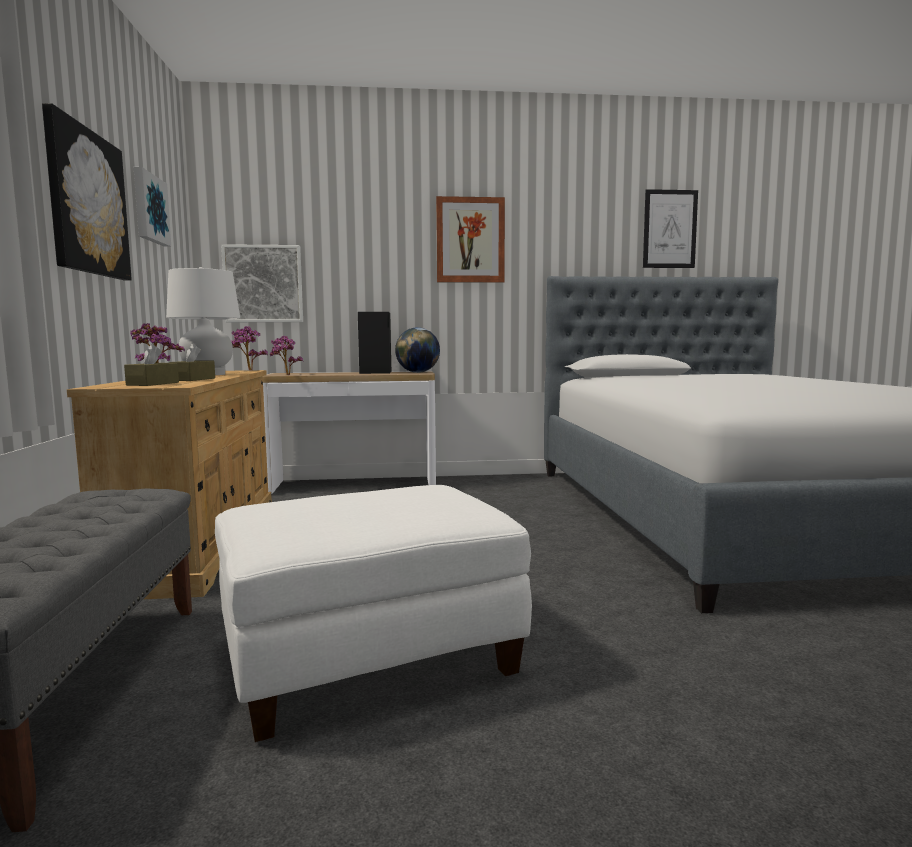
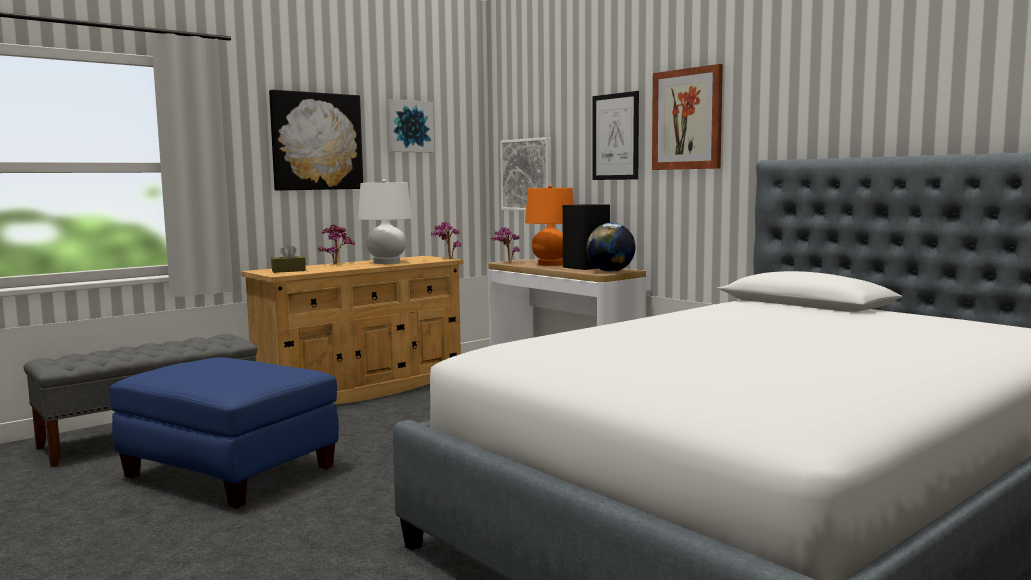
camera: 55 degrees right, 0 degrees up
brown tissue box [169,344,215,381] -> none
white ottoman [215,485,532,742] -> blue ottoman [109,357,339,509]
picture [643,189,698,268] -> picture moved to [592,91,639,180]
none -> orange table lamp [525,185,574,266]

